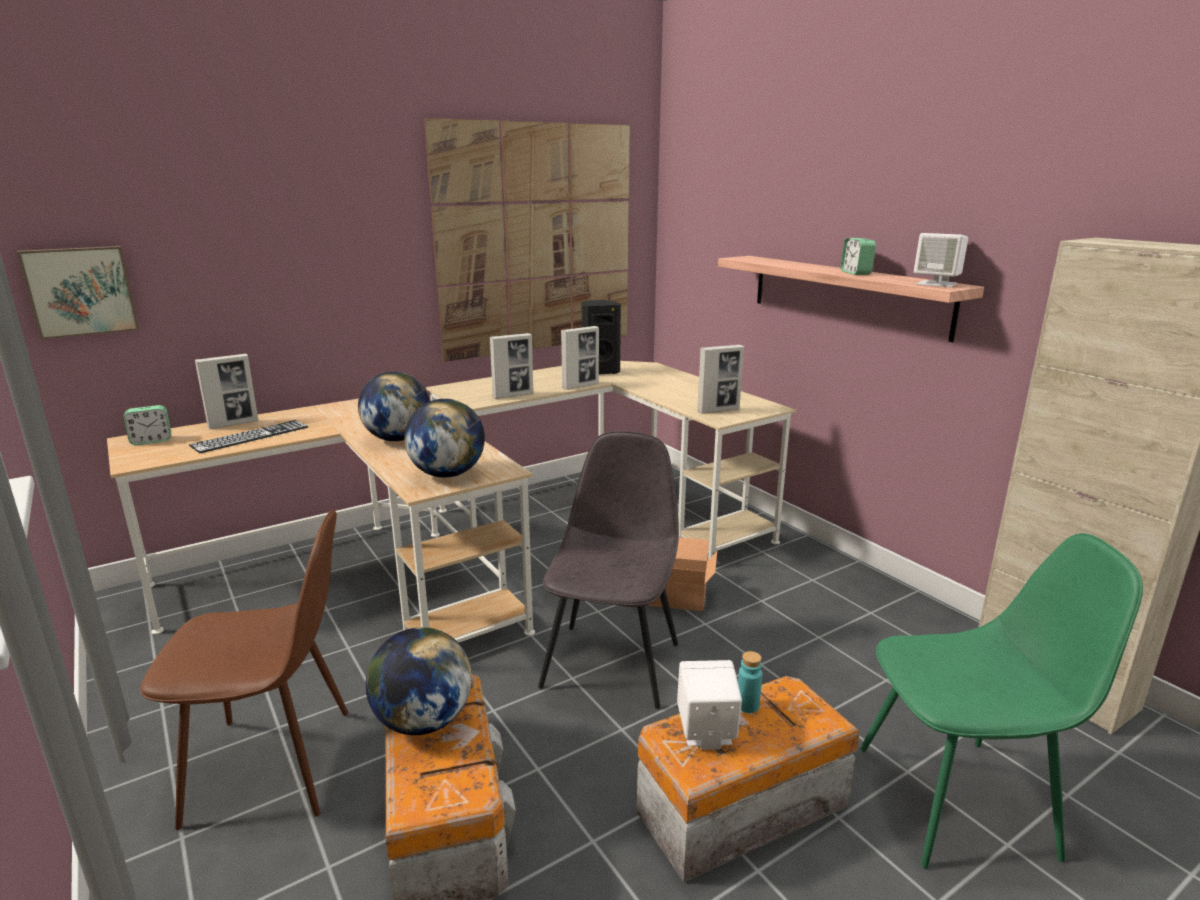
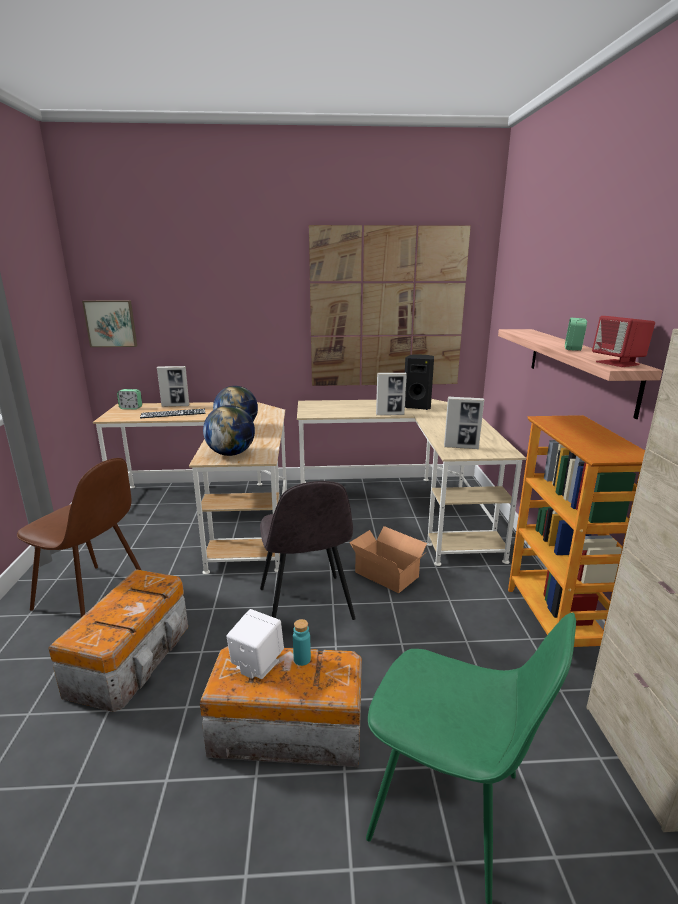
camera: 30 degrees right, 0 degrees up
globe [366,627,472,735] -> none
picture frame [490,333,533,399] -> none
grey chair [538,431,679,709] -> grey chair turned 120 degrees clockwise [260,481,356,620]
white speaker [914,233,968,287] -> red speaker [592,316,655,367]
none -> bookcase [508,415,645,647]

